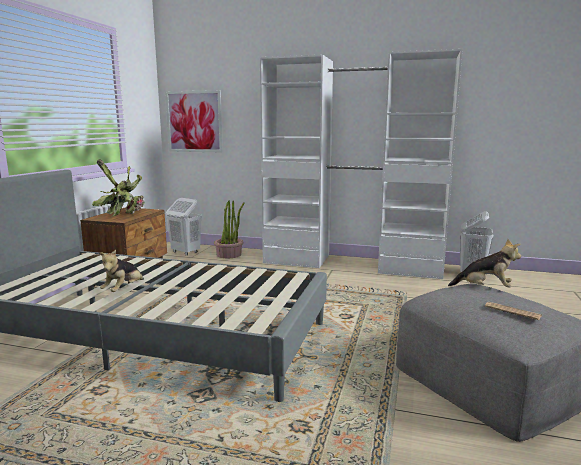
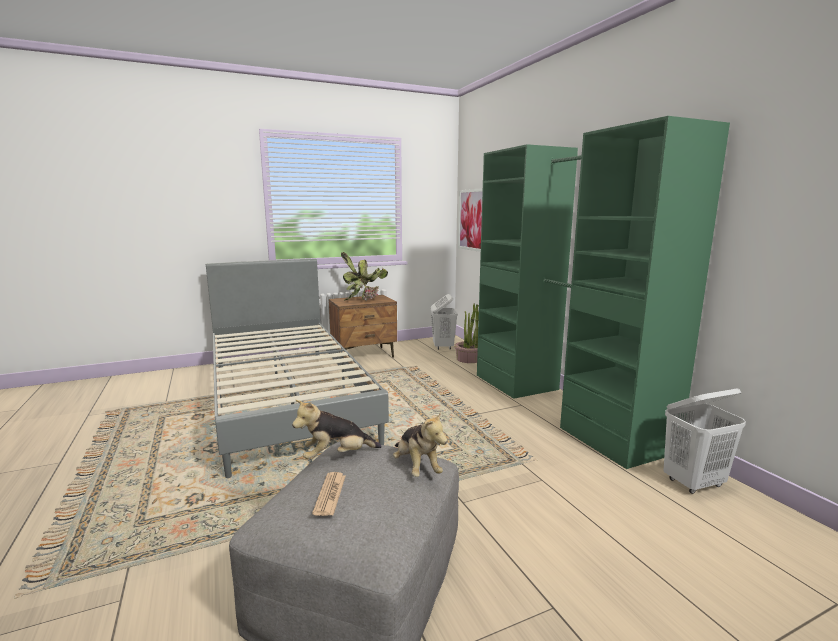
camera: 50 degrees right, 0 degrees up
plush toy [100,250,144,292] -> plush toy moved to [292,400,382,459]
white wardrobe [260,49,463,279] -> green wardrobe [477,116,730,469]

